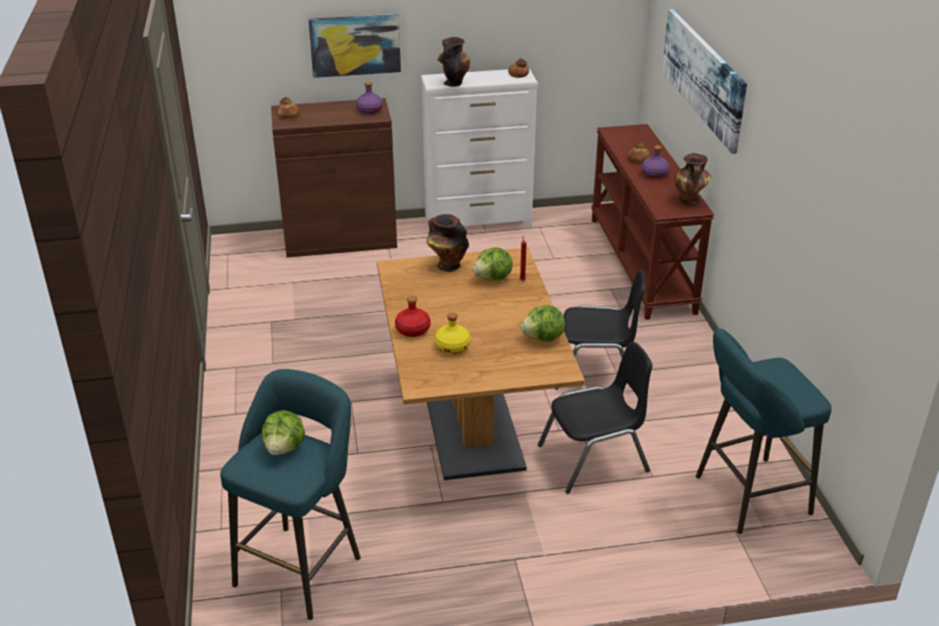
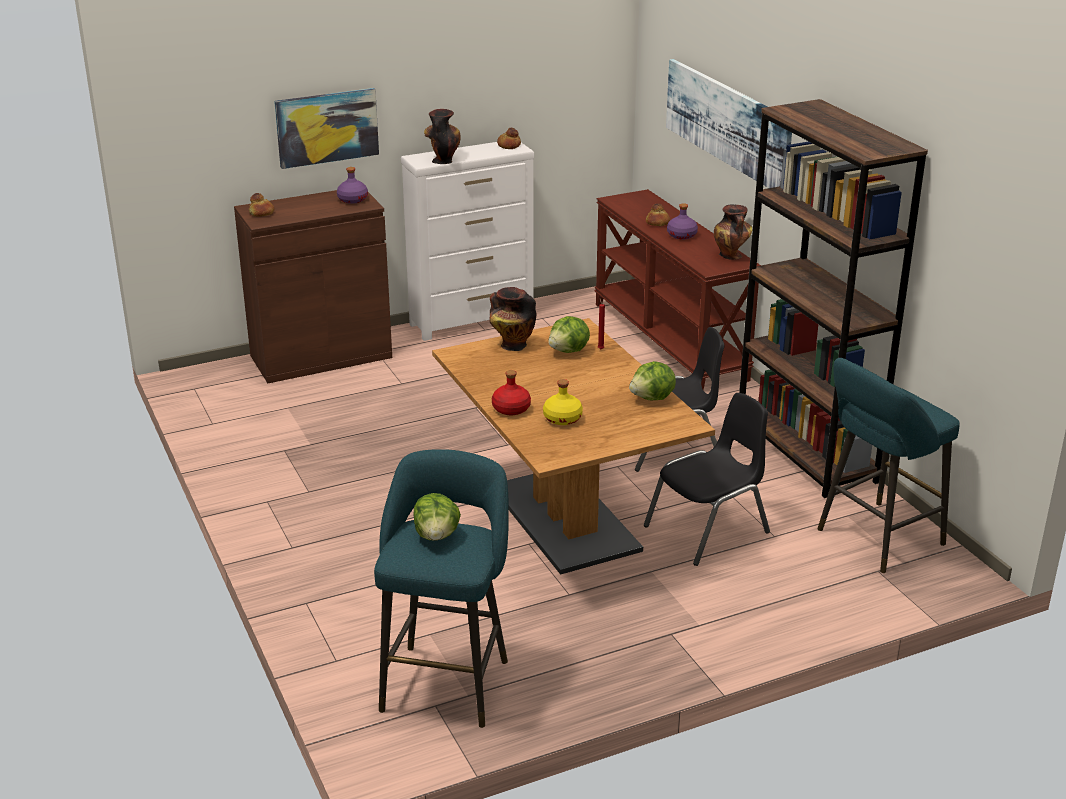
camera: 15 degrees left, 5 degrees down
none -> brown bookcase [739,99,928,498]

